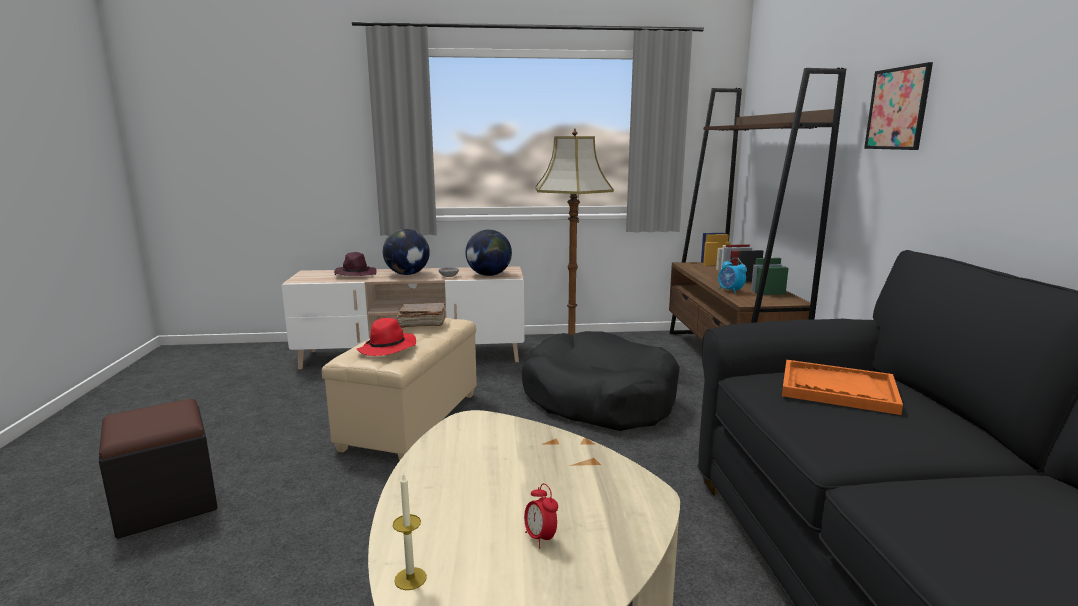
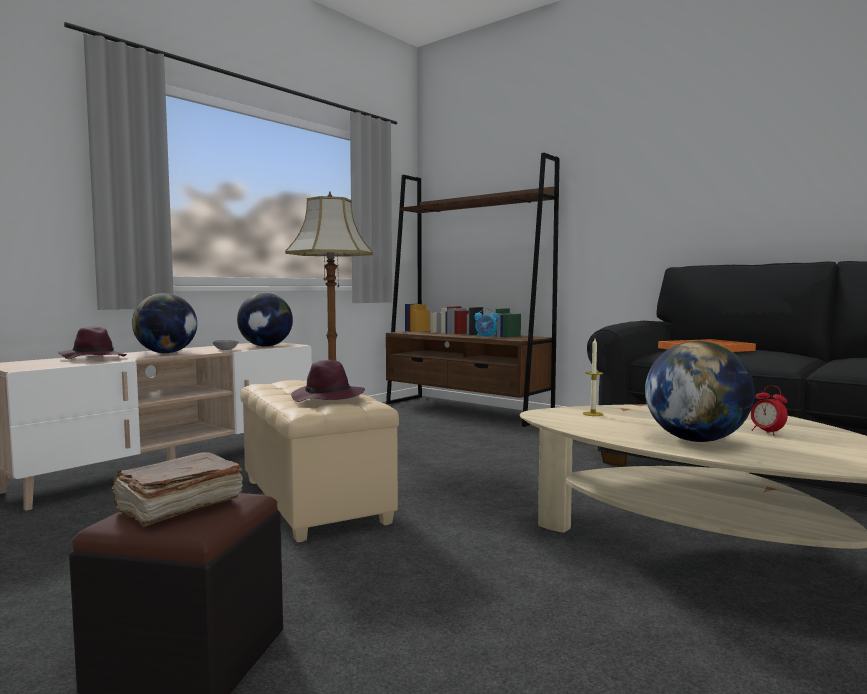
camera: 45 degrees left, 10 degrees down
red hat [357,318,416,356] -> purple hat [291,360,365,402]
candle [393,473,427,590] -> candle moved to [583,339,604,416]
brown book [397,303,446,328] -> brown book moved to [111,452,243,527]
black dog bed [522,331,680,431] -> none
alarm clock [524,483,558,549] -> alarm clock turned 45 degrees clockwise [751,385,788,435]
picture [864,62,933,150] -> none
none -> globe [645,341,754,442]

